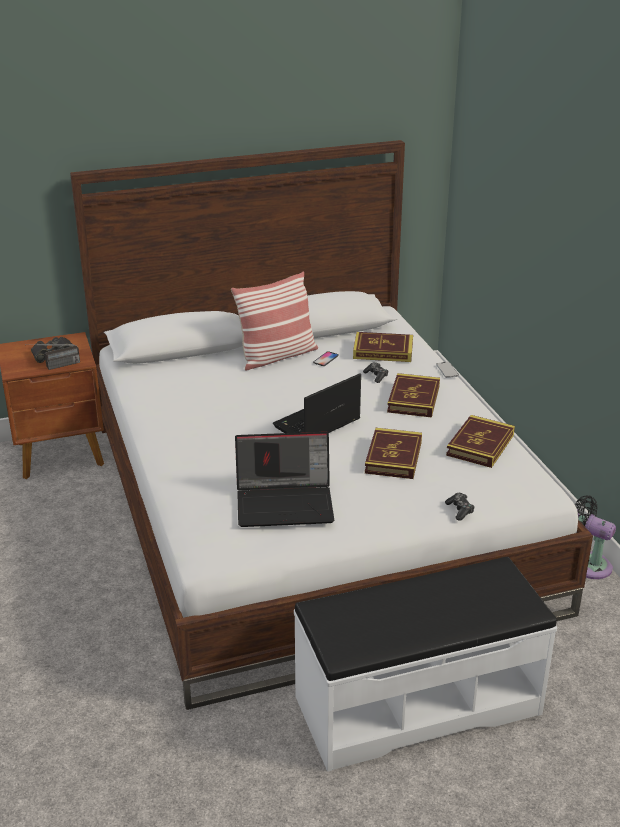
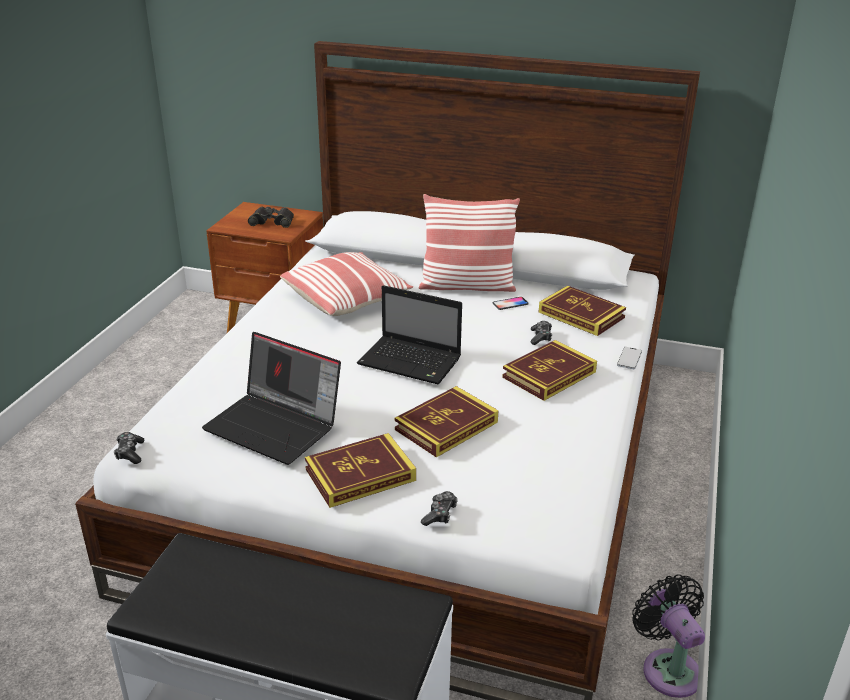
camera: 35 degrees right, 0 degrees up
radio [25,344,80,370] -> none
laptop [273,373,361,433] -> laptop turned 150 degrees counterclockwise [357,285,462,384]
book [446,415,515,468] -> book moved to [305,433,416,508]
none -> game controller [114,432,145,464]
none -> pillow [280,252,413,316]

